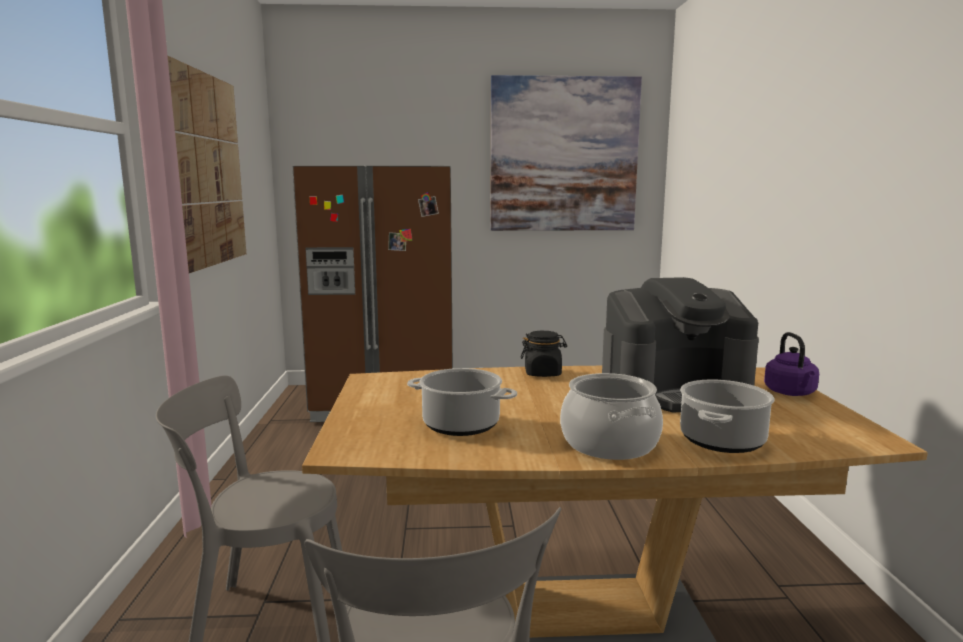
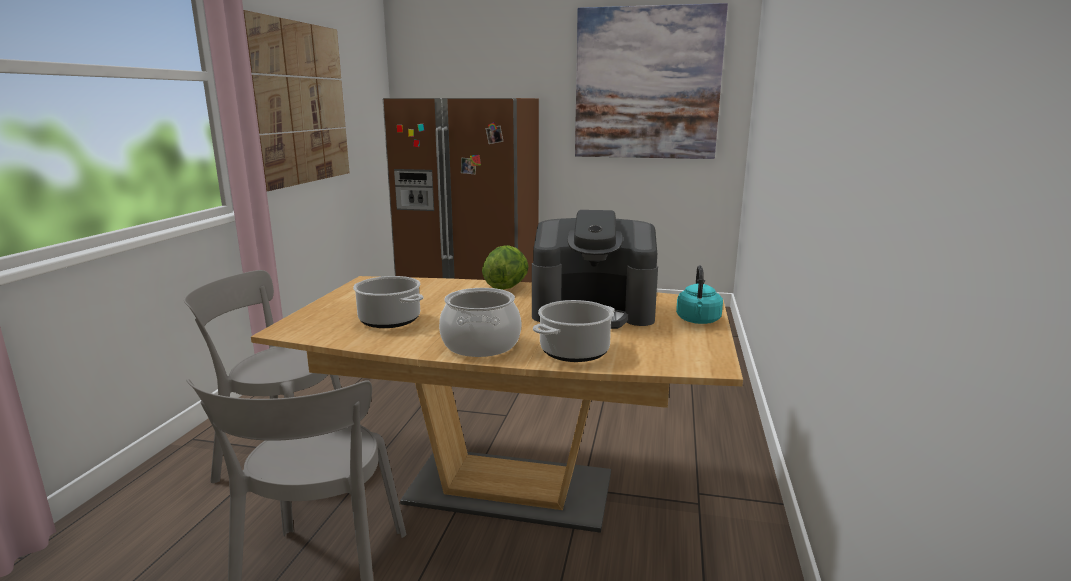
camera: 15 degrees right, 5 degrees up
black jar [521,331,567,377] -> lettuce [482,245,529,290]
purple kettle [764,332,819,396] -> turquoise kettle [676,265,723,324]

